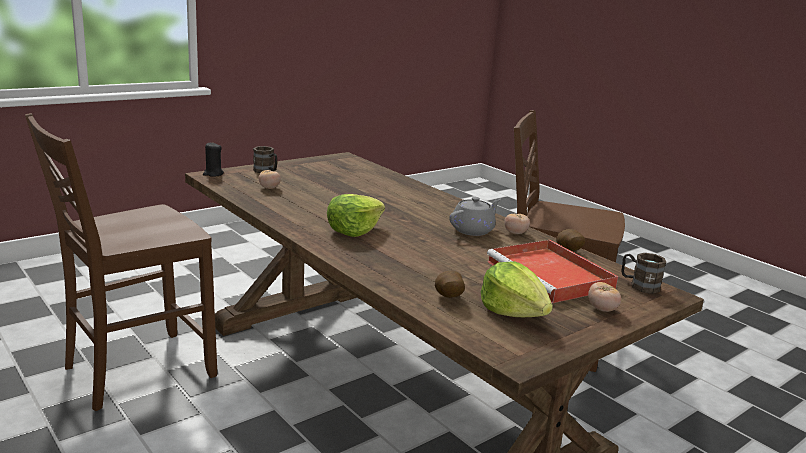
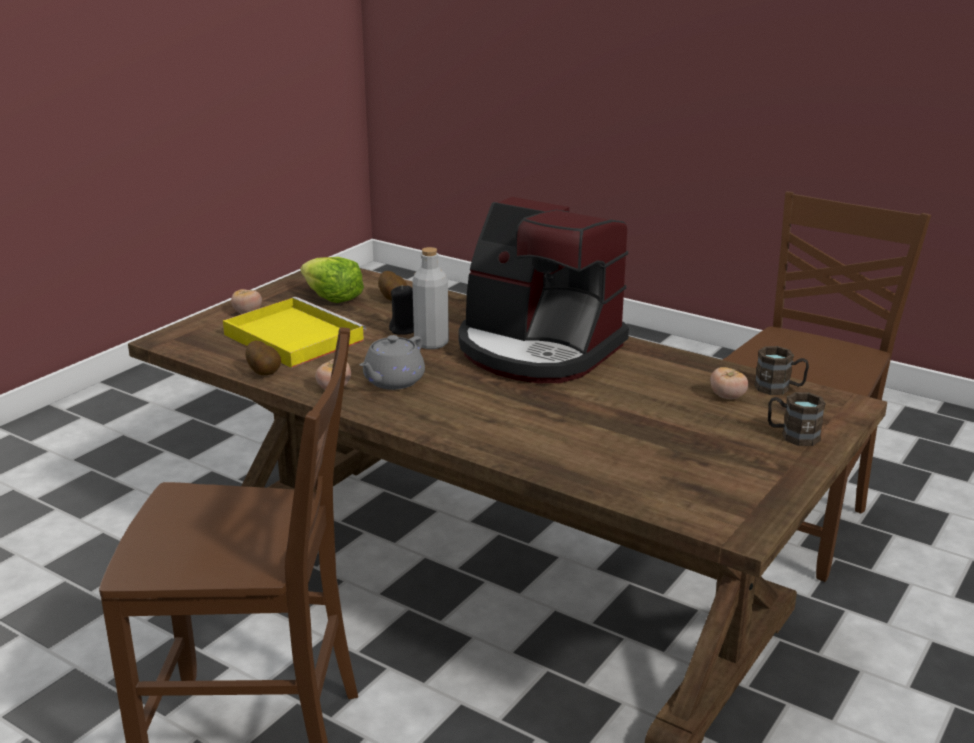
camera: 165 degrees right, 5 degrees up
black candle [203,143,224,177] -> black candle moved to [389,285,414,335]
lettuce [327,194,385,237] -> coffee machine [458,197,629,383]
red tray [487,240,618,303] -> yellow tray [223,297,366,368]
brown mug [621,253,666,294] -> brown mug moved to [754,346,809,395]
none -> grey bottle [412,247,449,349]

